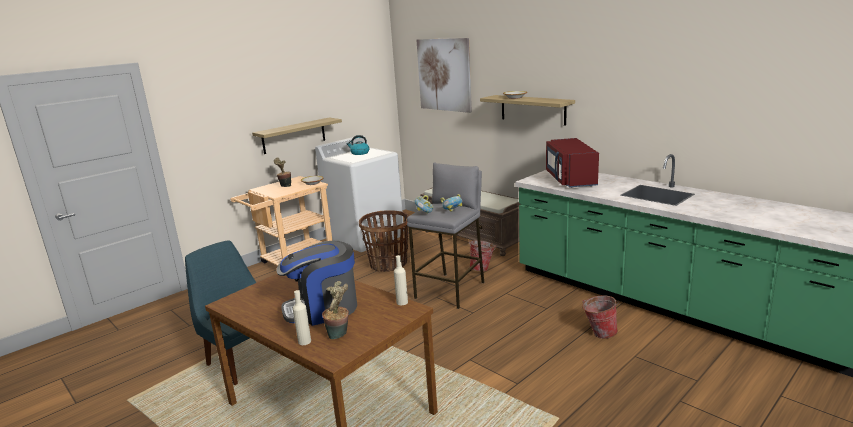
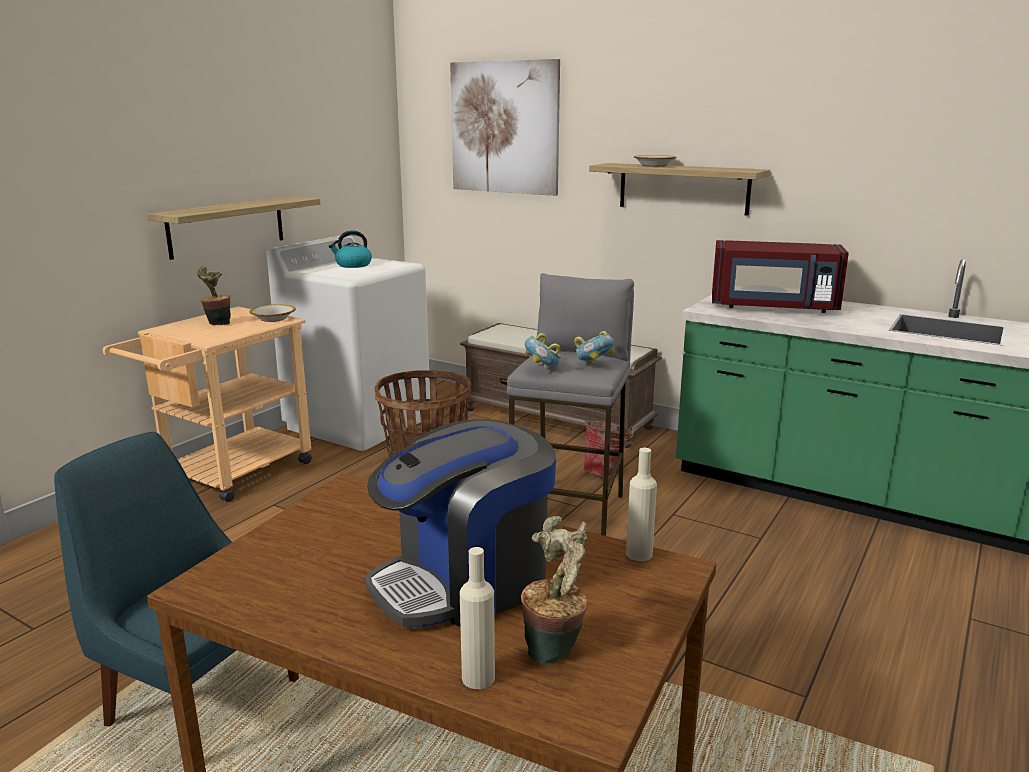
camera: 15 degrees left, 0 degrees up
red microwave [546,138,599,188] -> red microwave turned 60 degrees counterclockwise [712,240,849,313]
bucket [582,295,619,339] -> none

